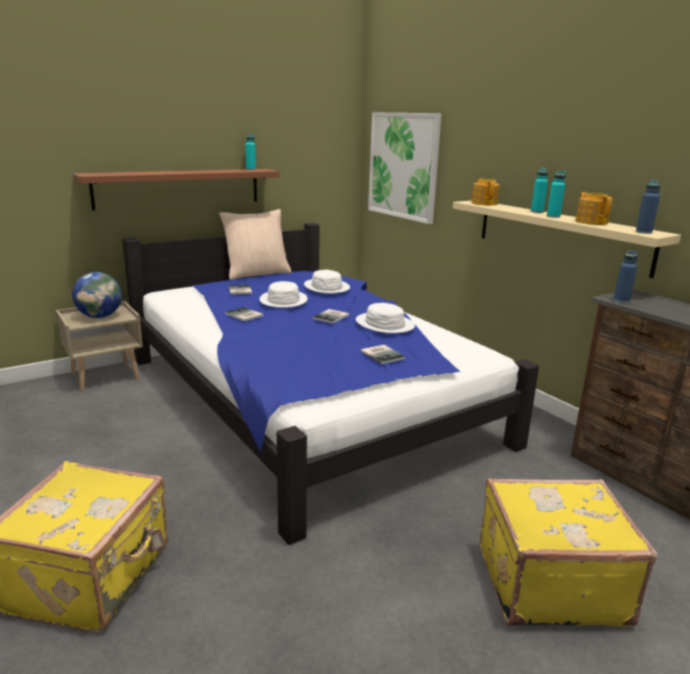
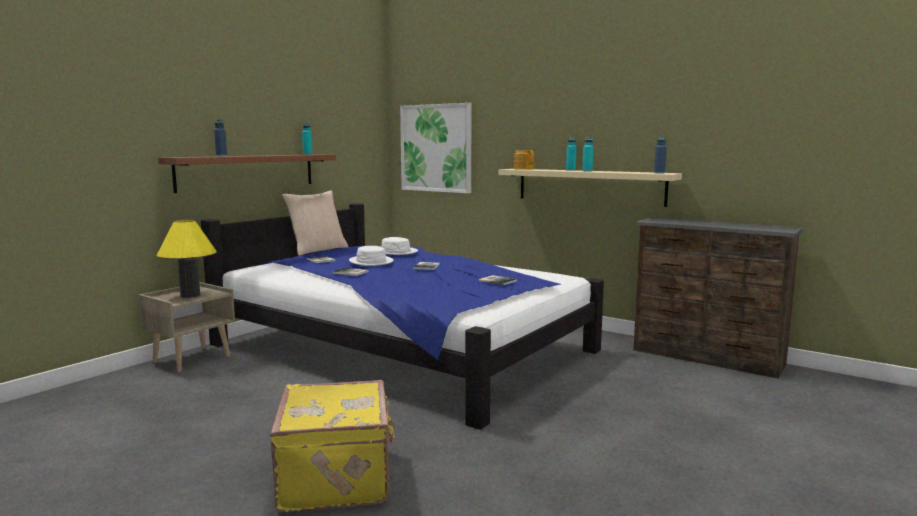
camera: 20 degrees left, 10 degrees down
globe [72,272,122,318] -> yellow table lamp [157,220,217,298]
white hat [356,303,415,333] -> none
yellow suitcase [480,478,658,627] -> none
teapot [575,192,612,225] -> none
blue bottle [614,250,638,303] -> blue bottle moved to [214,120,227,156]

